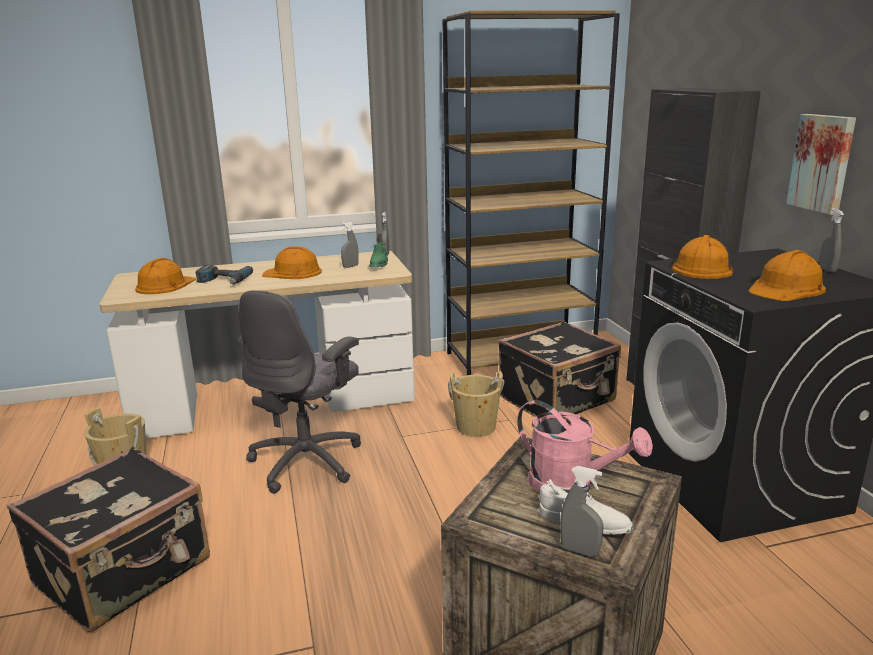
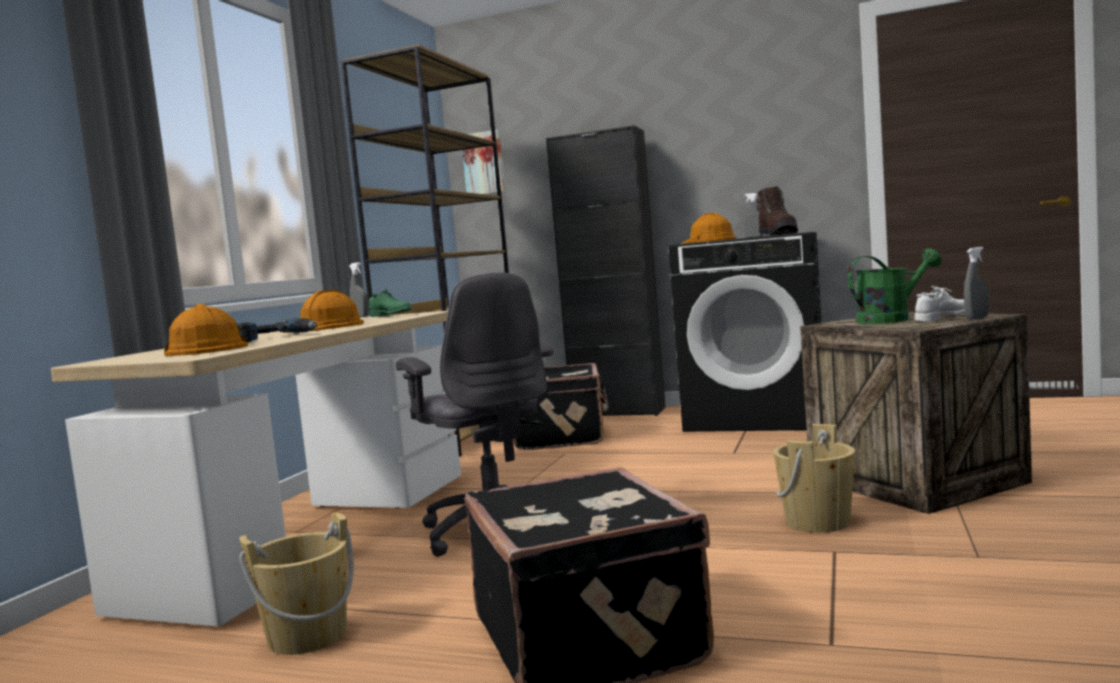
camera: 55 degrees left, 15 degrees down
grey spray bottle [341,221,359,268] -> none
beige bucket [448,371,504,437] -> beige bucket moved to [773,424,855,532]
pink watering can [517,400,653,493] -> green watering can [848,248,941,324]
orange hard hat [748,250,826,301] -> brown boot [756,186,798,236]
picture [786,114,856,215] -> picture moved to [462,130,505,194]

